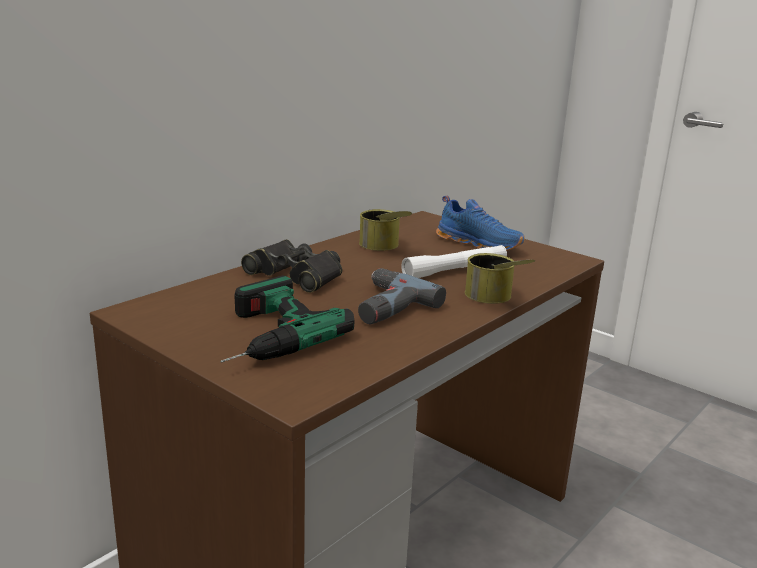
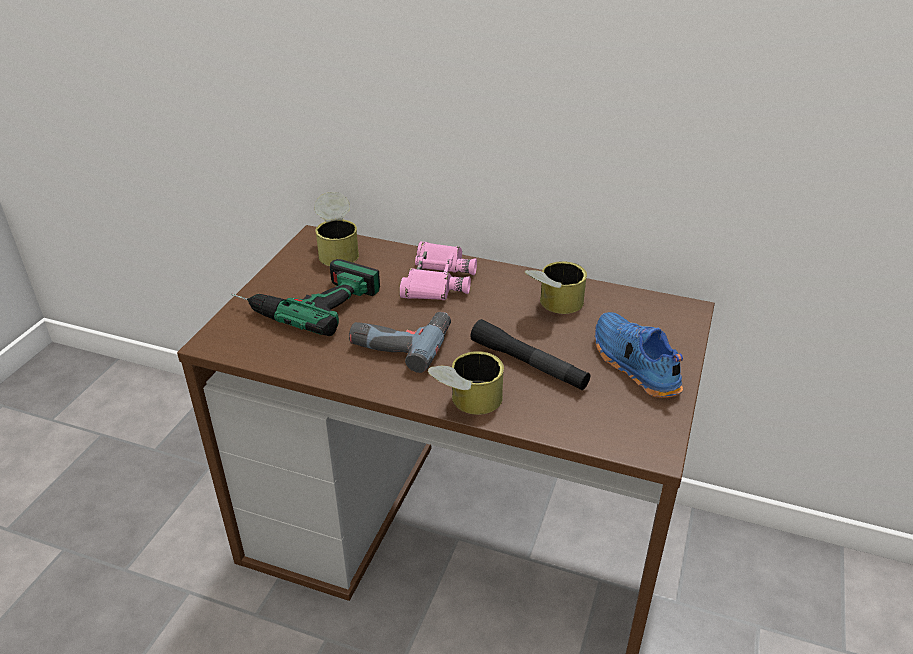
camera: 70 degrees right, 15 degrees up
black binoculars [241,239,343,293] -> pink binoculars [399,242,477,300]
white flashlight [401,245,507,278] -> black flashlight [471,319,590,390]
blue shoe [436,196,525,251] -> blue shoe turned 135 degrees clockwise [595,312,683,398]
none -> can [314,192,359,266]

